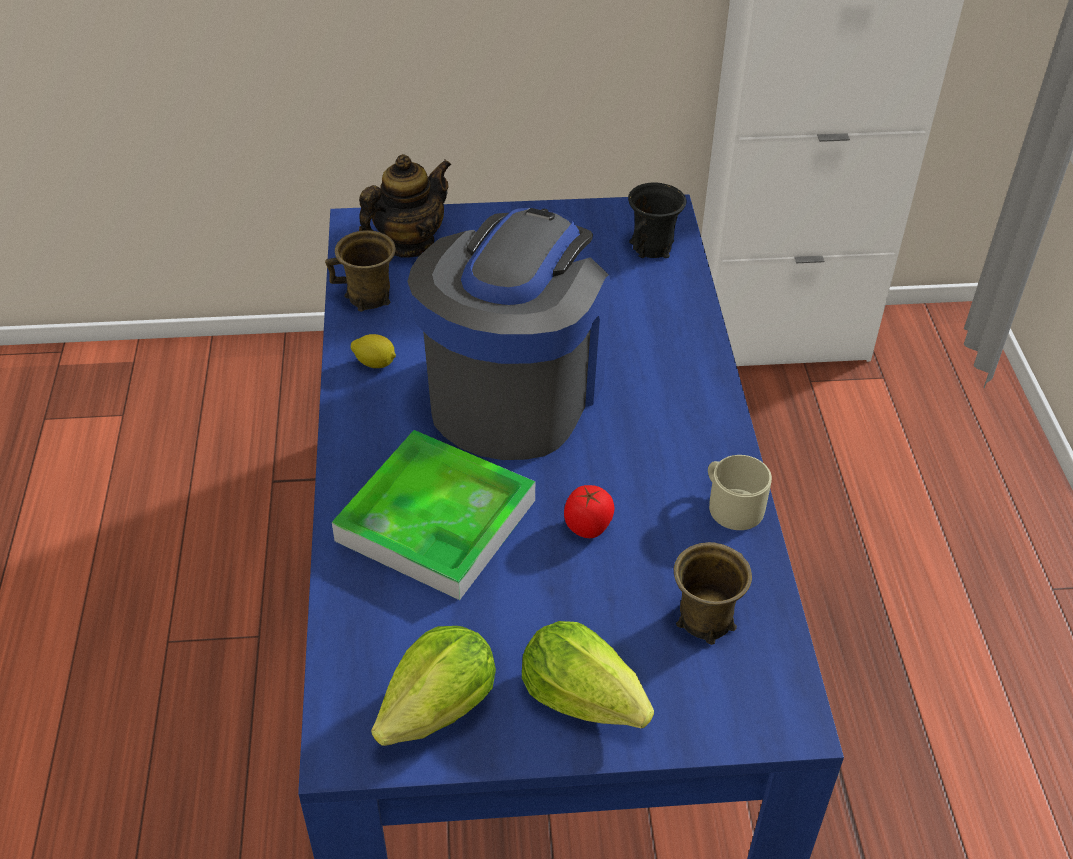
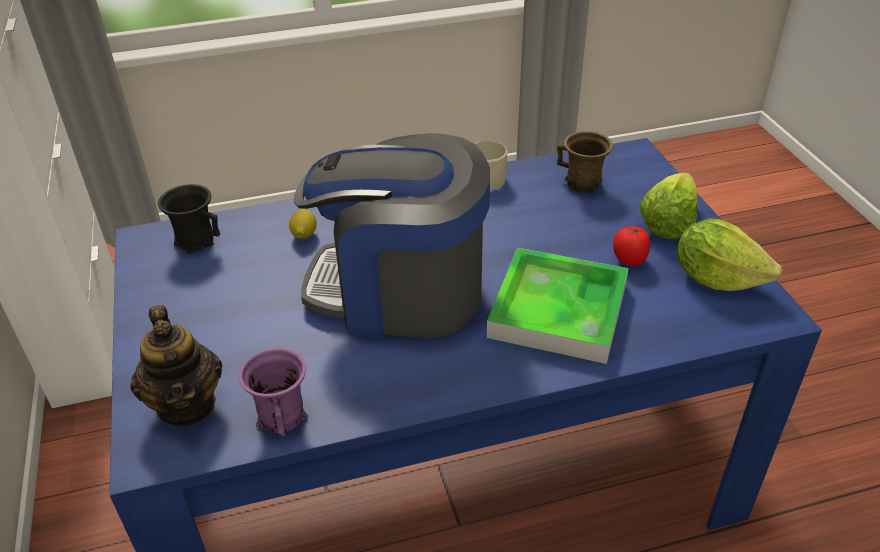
camera: 100 degrees left, 5 degrees down
brown mug [325,230,396,311] -> purple mug [238,348,308,436]
lemon [351,334,396,368] -> lemon moved to [289,209,317,239]
teapot [359,154,452,258] -> teapot turned 150 degrees counterclockwise [130,305,222,426]
tomato [564,485,615,538] -> tomato moved to [613,226,650,266]

